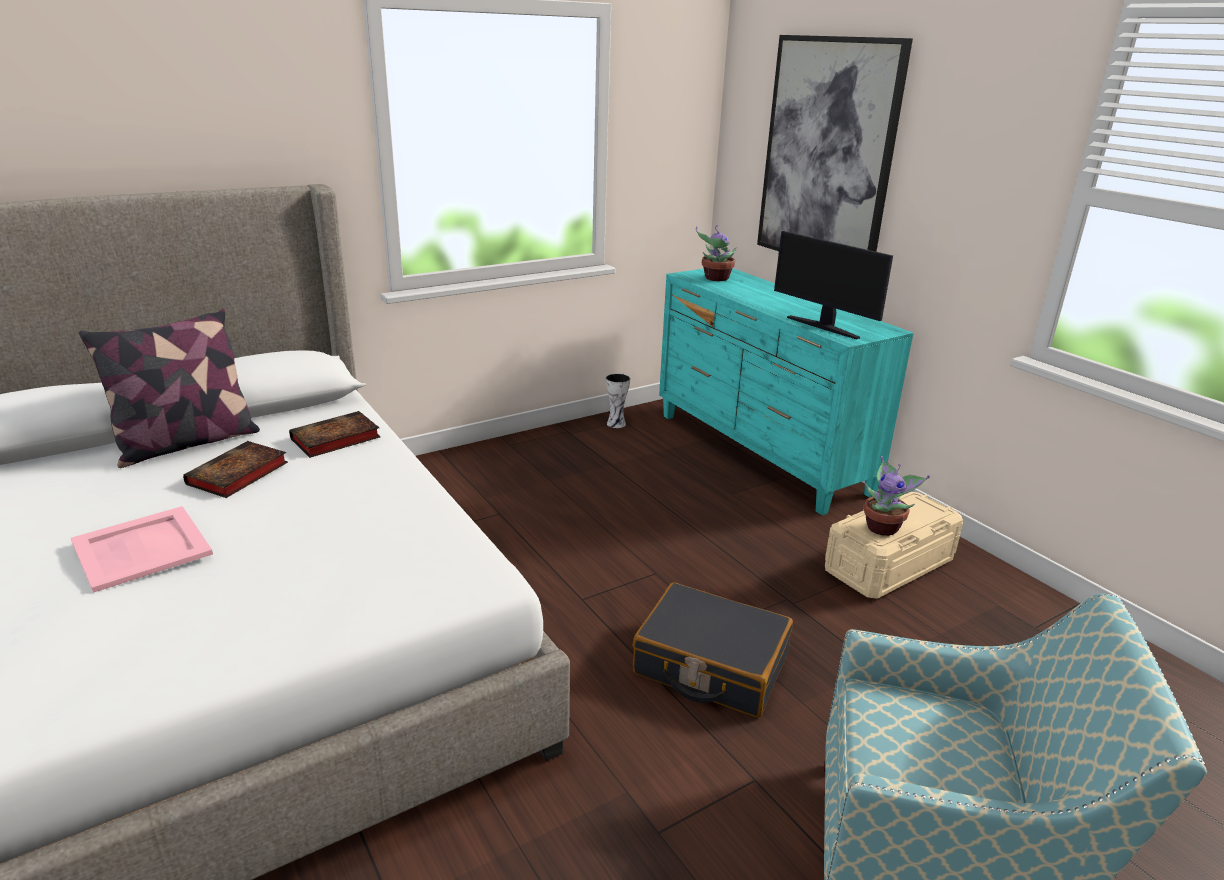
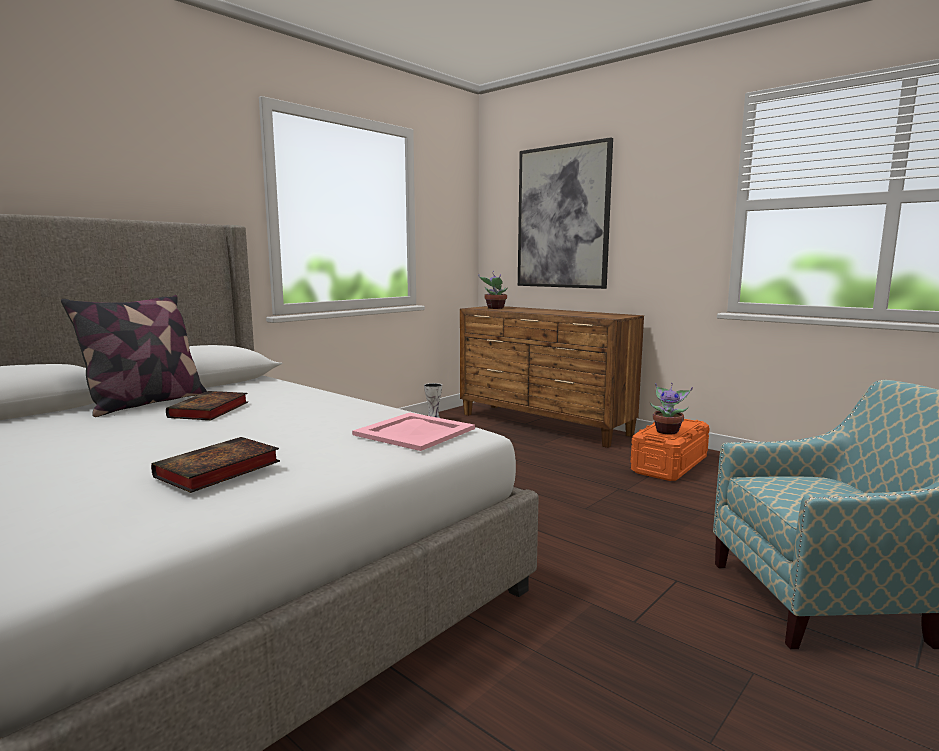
camera: 15 degrees left, 15 degrees down
pink tray [71,506,213,593] -> pink tray moved to [352,413,475,451]
book [289,411,381,458] -> book moved to [151,437,280,493]
black suitcase [633,582,793,718] -> none
turquoise dresser [659,268,914,515] -> brown dresser [460,306,644,448]
monitor [774,231,893,339] -> none
beige storage box [825,492,963,599] -> orange storage box [630,419,710,481]

